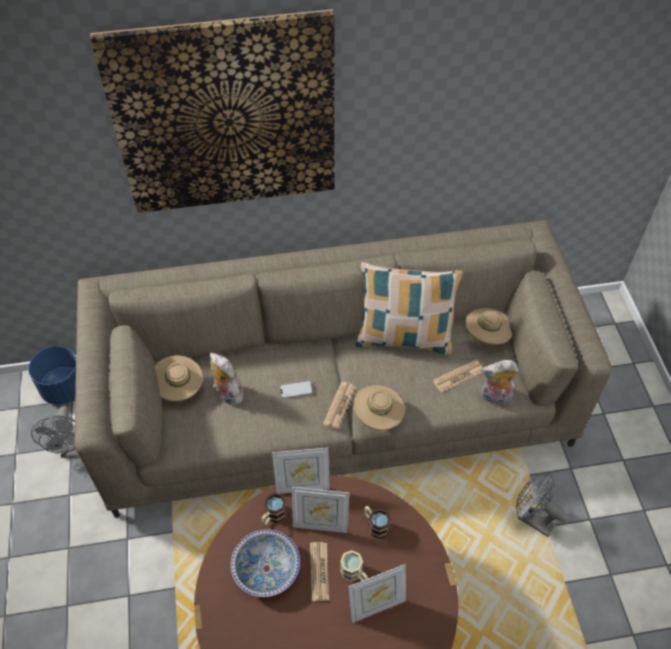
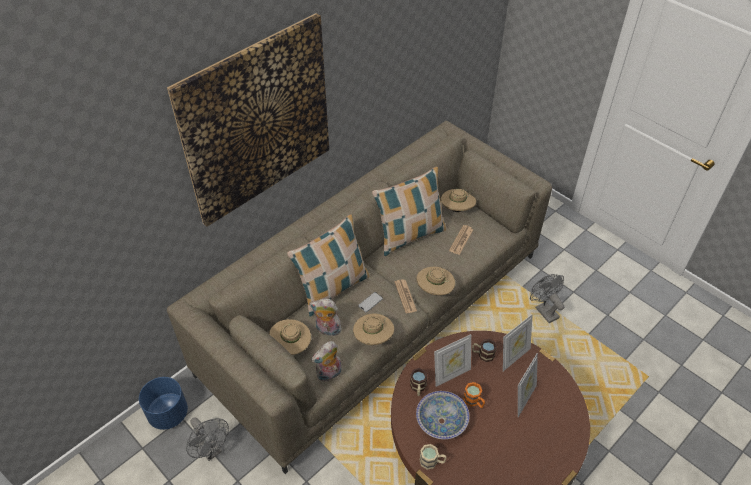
camera: 35 degrees left, 5 degrees down
picture frame [272,448,330,494] -> picture frame moved to [503,314,533,371]
newspaper [310,542,330,601] -> orange mug [463,382,485,408]
beige mug [340,550,368,581] -> beige mug moved to [419,444,447,470]
plush toy [481,360,518,404] -> plush toy moved to [311,341,341,382]
grey fan [516,473,568,537] -> grey fan turned 60 degrees clockwise [530,274,564,323]
none -> pillow [287,214,369,317]
none -> beige hat [353,313,394,345]

